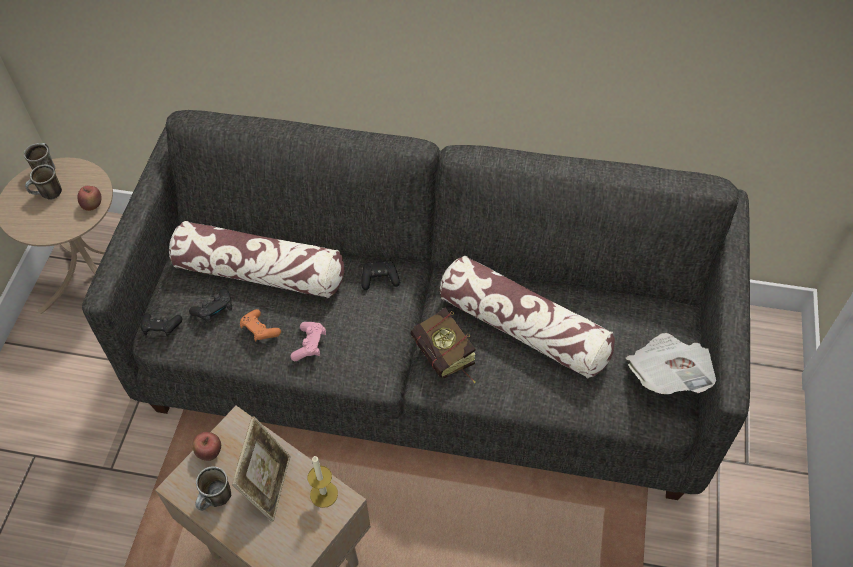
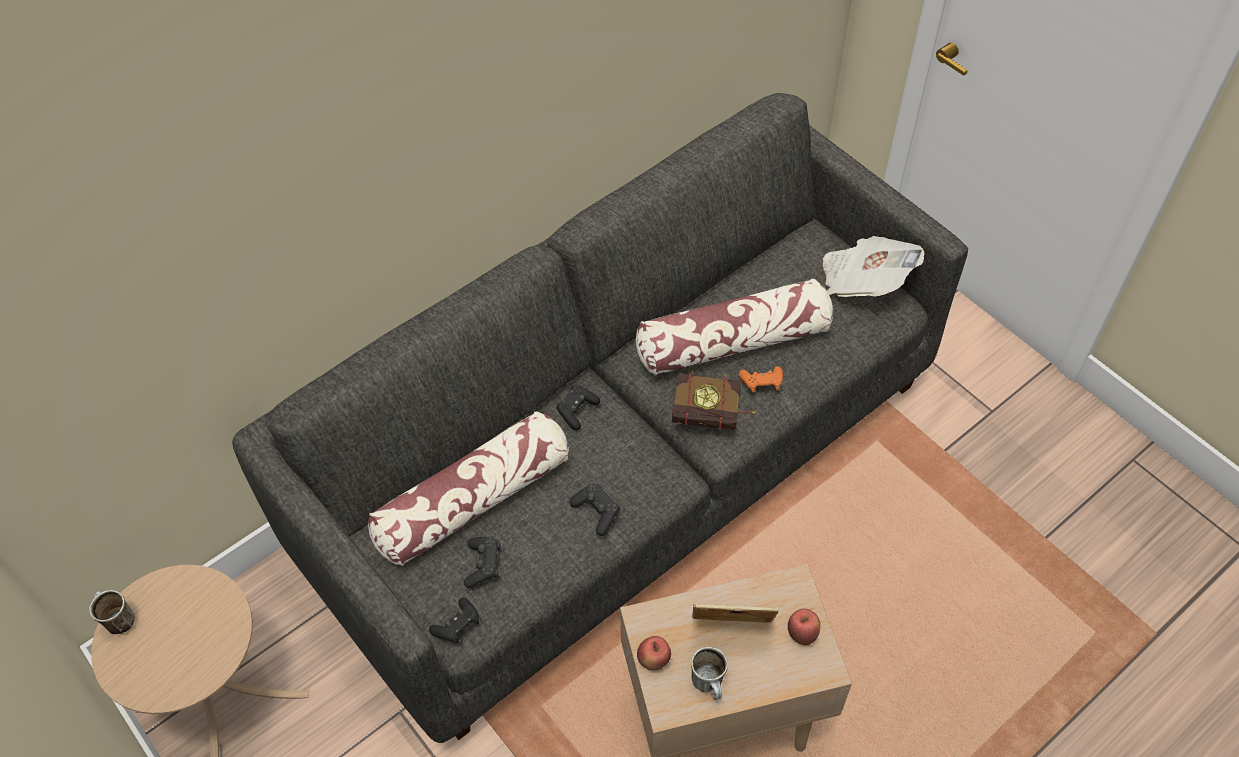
camera: 50 degrees left, 0 degrees up
mug [25,164,62,200] -> none
apple [77,186,102,211] -> apple moved to [788,609,820,645]
picture frame [232,416,291,521] -> picture frame turned 45 degrees counterclockwise [692,603,779,622]
orange game controller [240,309,281,342] -> orange game controller moved to [739,366,783,393]
pink game controller [291,322,326,361] -> black game controller [570,483,620,536]
candle [307,456,338,508] -> none

